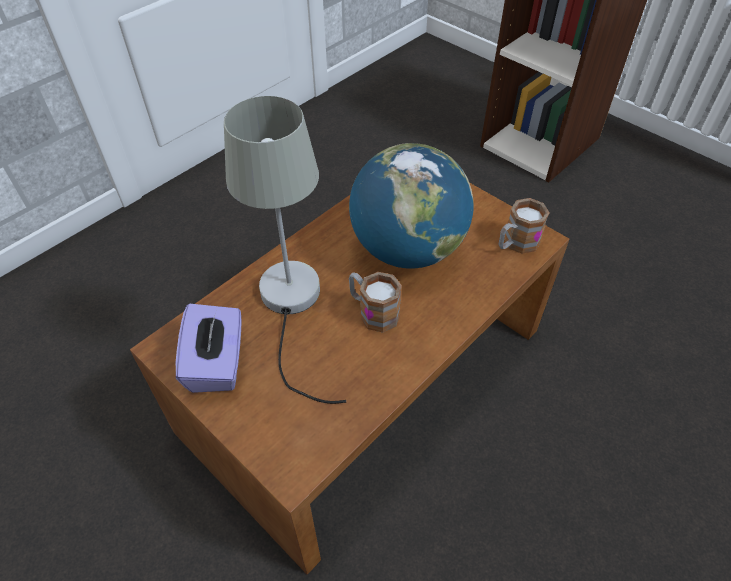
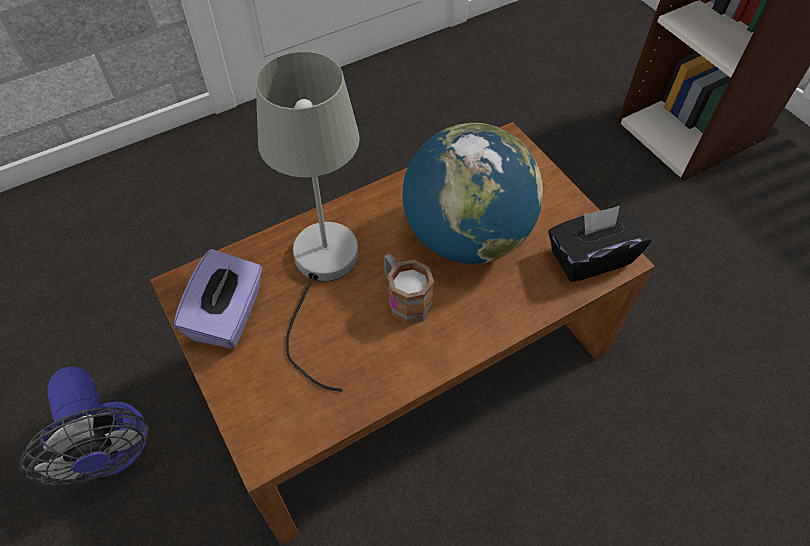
camera: 15 degrees right, 5 degrees up
mug [498,198,550,254] -> black tissue box [548,206,652,282]
none -> fan [19,366,149,486]

